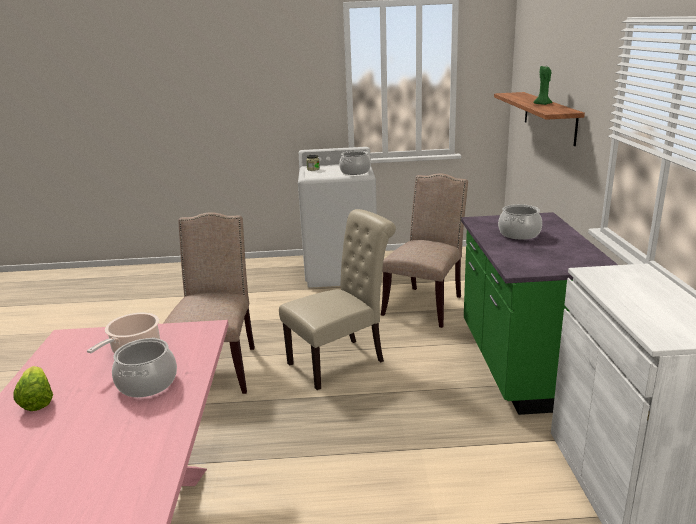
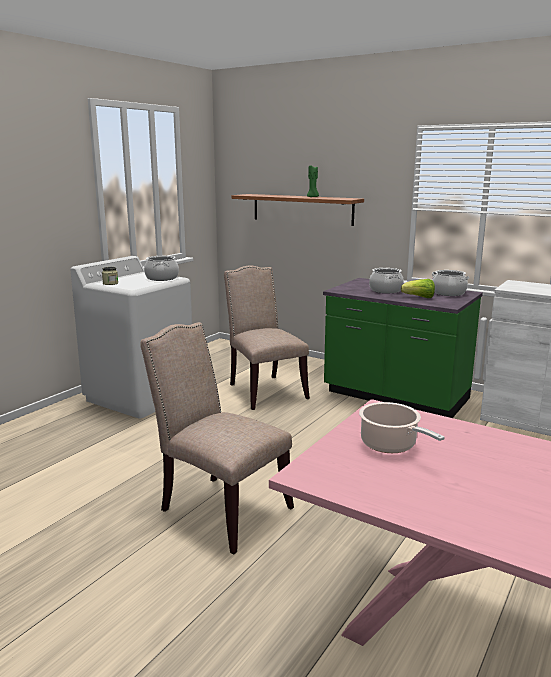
camera: 55 degrees left, 5 degrees down
lettuce [13,366,53,411] -> lettuce moved to [401,279,435,298]
cooking pot [112,338,177,398] -> cooking pot moved to [432,270,469,296]
beige chair [279,209,396,390] -> none

